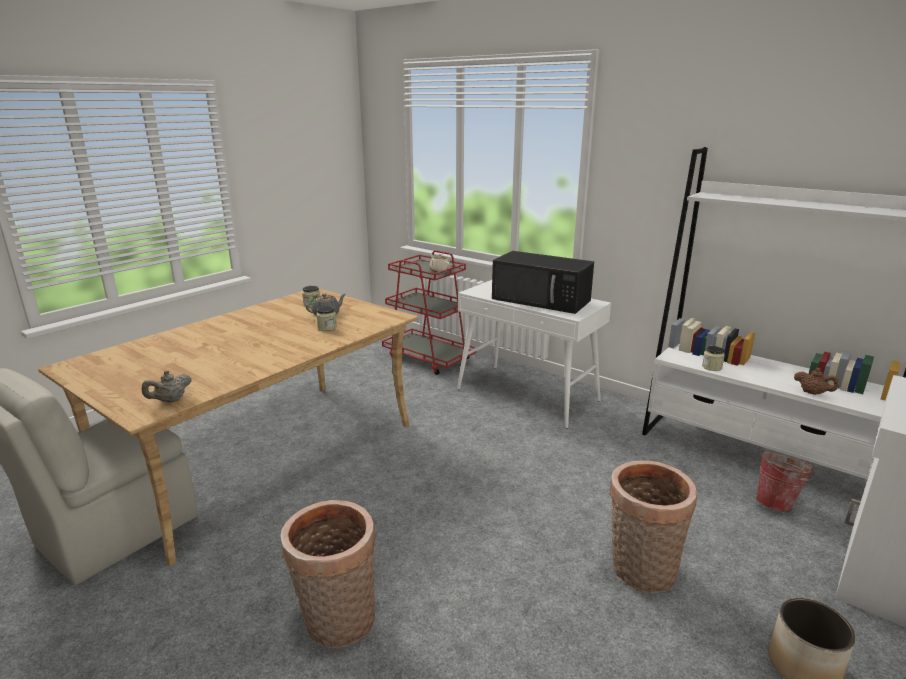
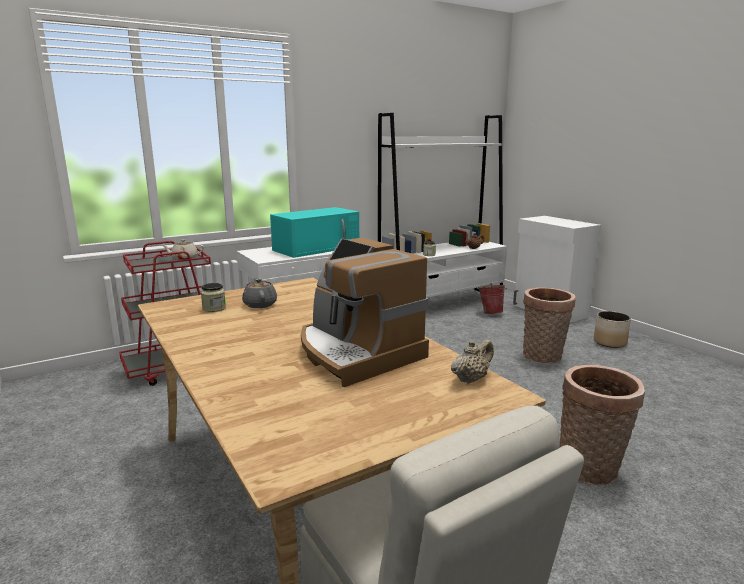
camera: 70 degrees left, 5 degrees down
beige teapot [142,370,192,403] -> beige teapot turned 105 degrees counterclockwise [451,339,494,384]
jar [316,306,337,331] -> none
black microwave [492,251,594,314] -> turquoise microwave [270,207,359,258]
none -> coffee machine [301,238,429,387]

